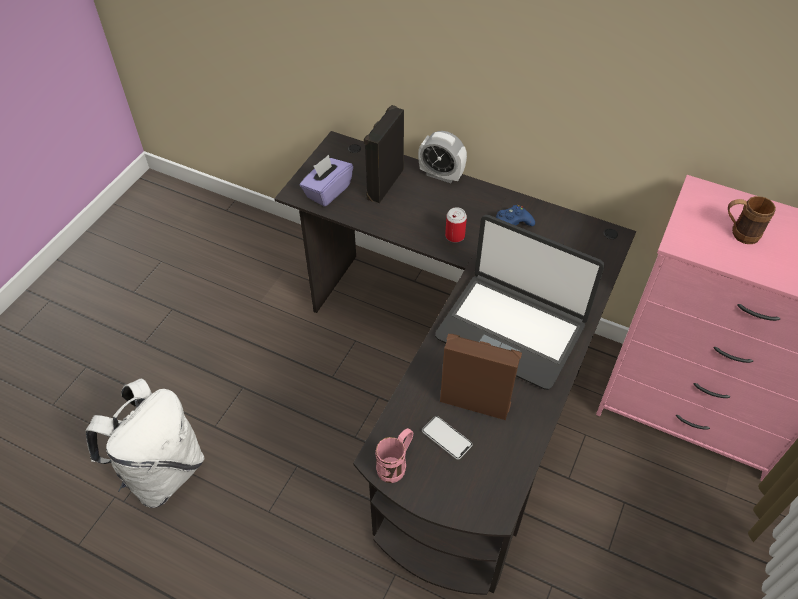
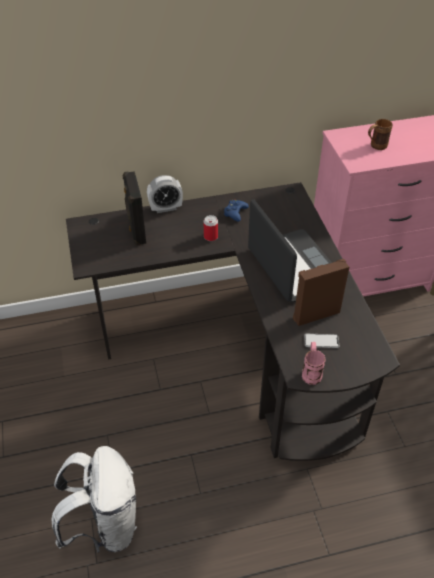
camera: 40 degrees left, 5 degrees down
purple tissue box [300,155,353,207] -> none
laptop [435,215,604,390] -> laptop turned 105 degrees counterclockwise [248,199,332,303]

